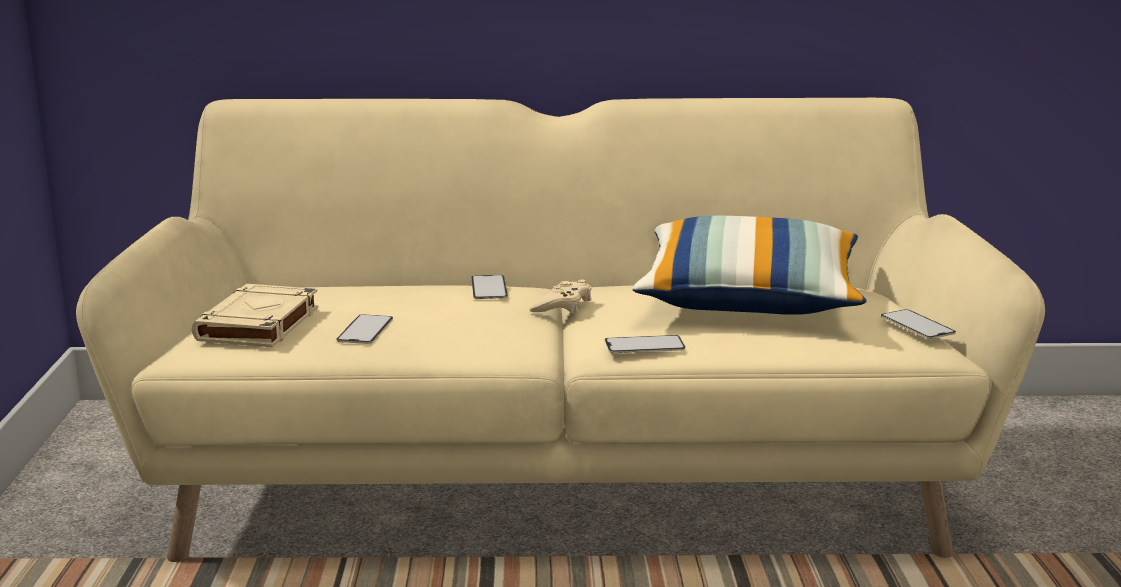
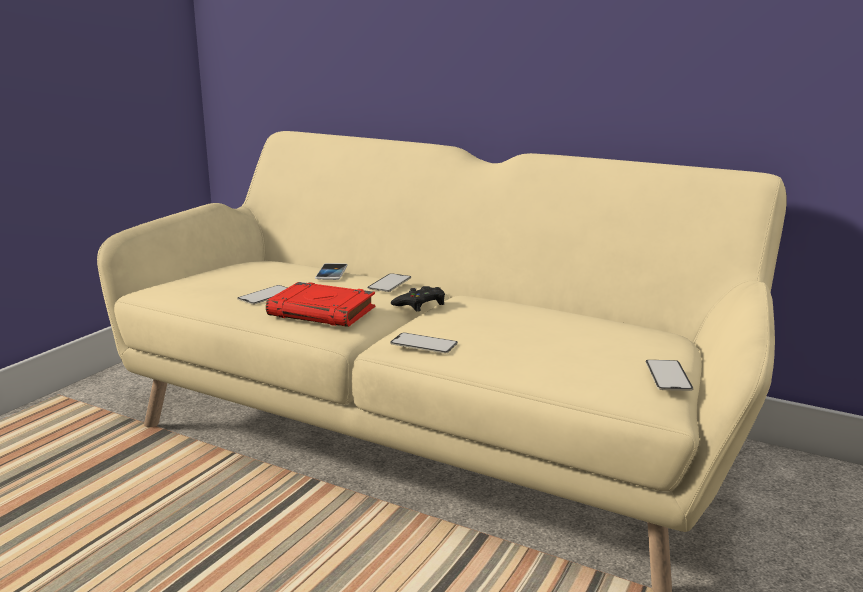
camera: 30 degrees right, 0 degrees up
beige book [192,284,318,347] -> none
beige game controller [530,280,592,314] -> black game controller [391,286,445,311]
pillow [632,215,867,315] -> none
none -> red book [266,282,375,327]
none -> phone [315,263,348,280]

